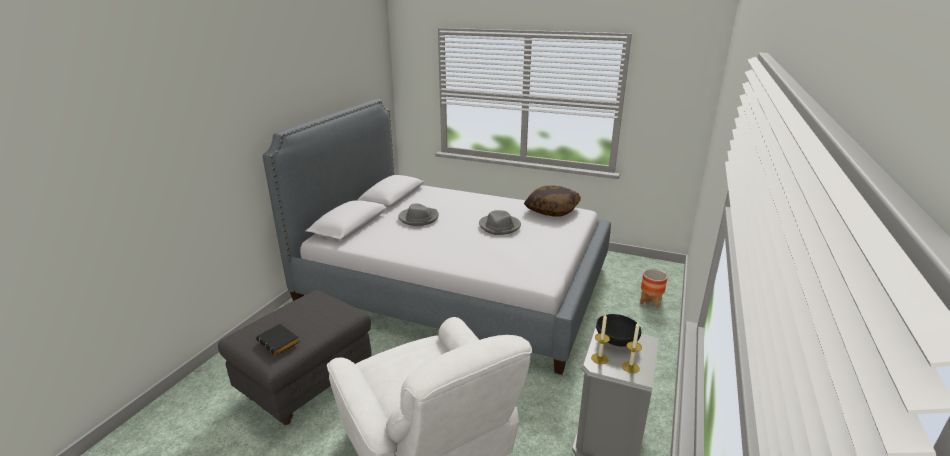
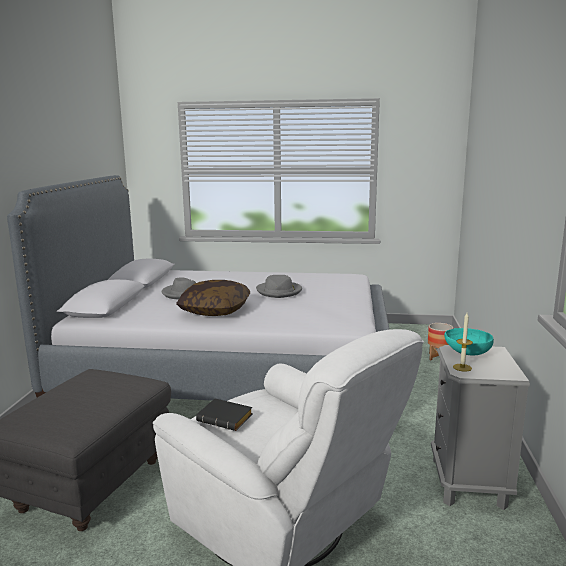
camera: 15 degrees left, 10 degrees down
black book [256,324,299,356] -> black book moved to [196,399,253,431]
pillow [524,186,581,217] -> pillow moved to [176,280,250,316]
black bowl [596,314,641,347] -> turquoise bowl [444,328,494,355]
candle [622,321,642,373] -> none

